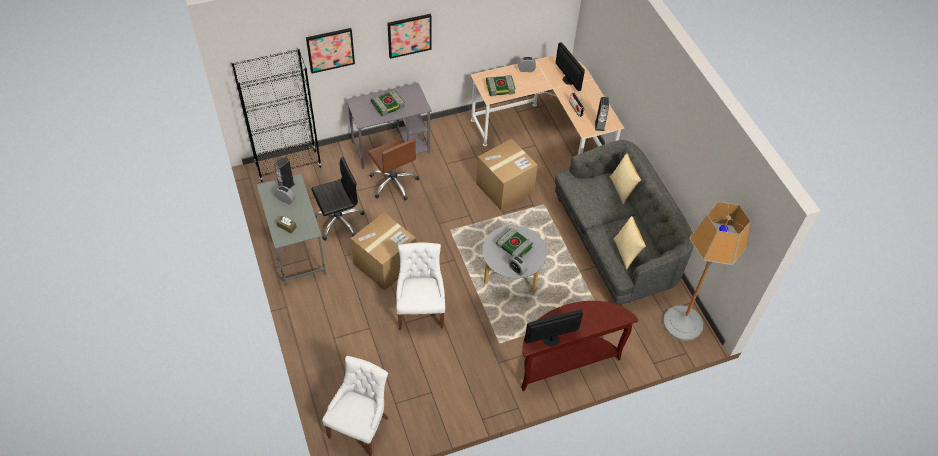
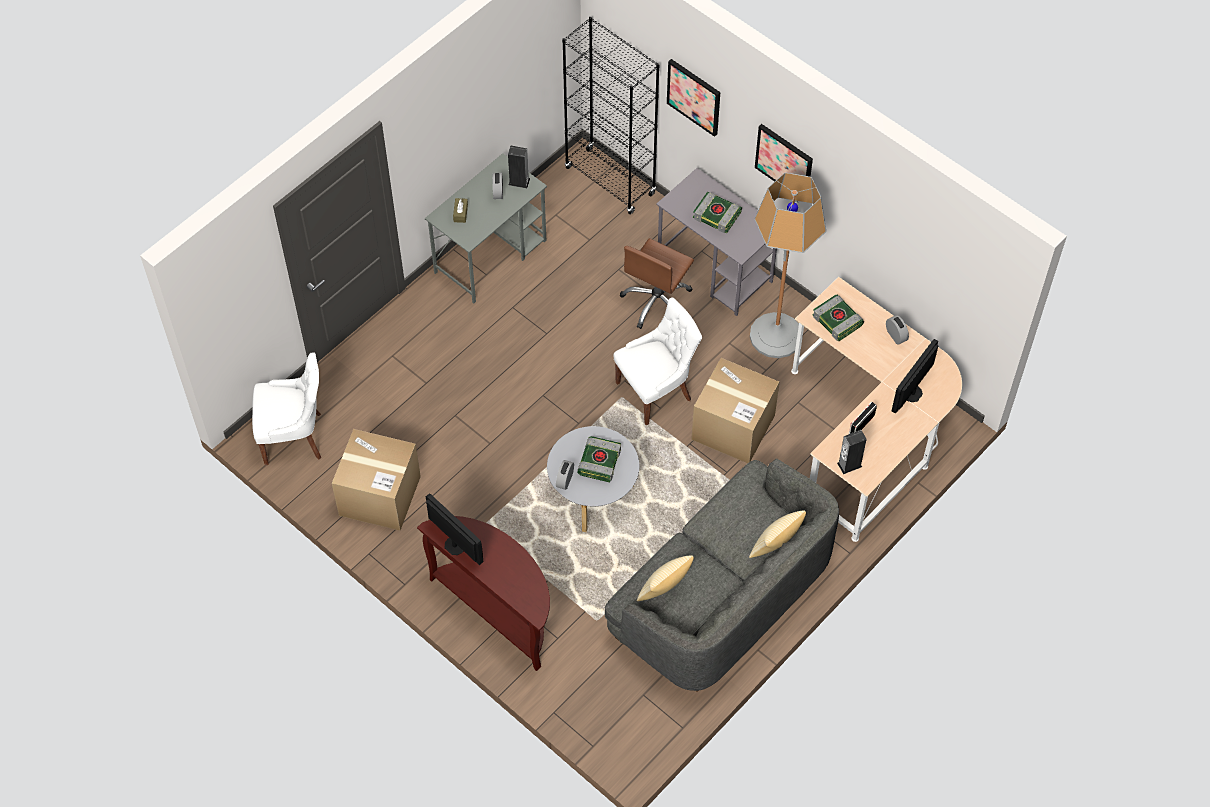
camera: 65 degrees right, 5 degrees up
black office chair [311,157,364,241] -> none
cardboard box [351,213,416,290] -> cardboard box moved to [332,429,421,531]
white chair [396,243,445,330] -> white chair moved to [613,297,702,425]
floor lamp [663,202,750,341] -> floor lamp moved to [750,173,826,358]

